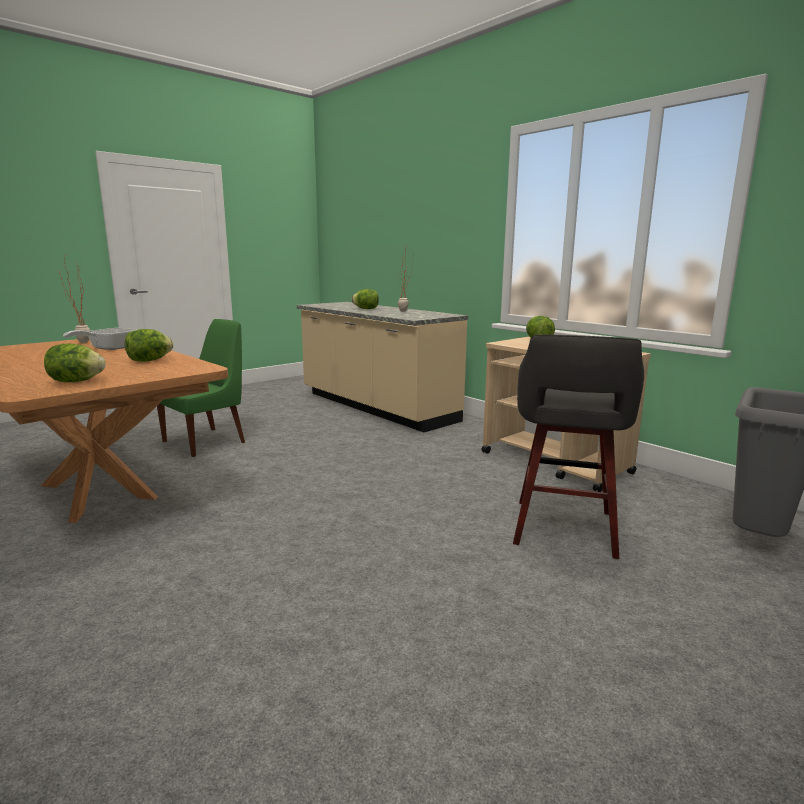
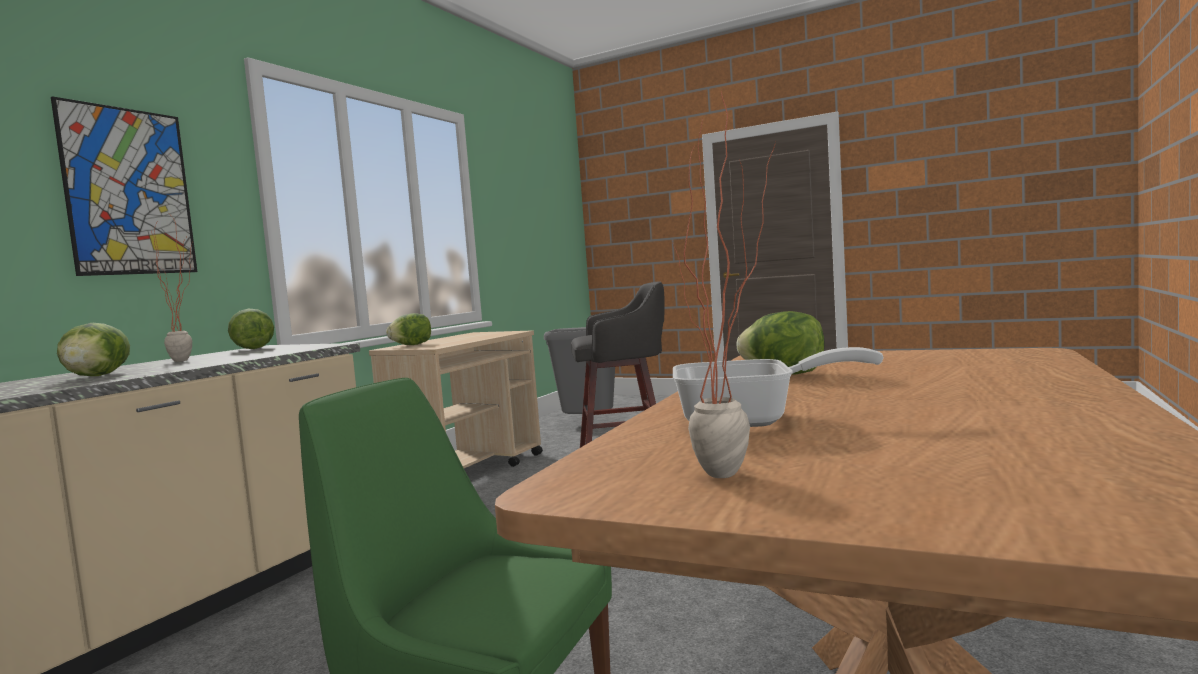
camera: 110 degrees left, 10 degrees down
lettuce [44,344,106,382] -> lettuce moved to [228,308,274,349]
none -> picture [51,96,197,276]

